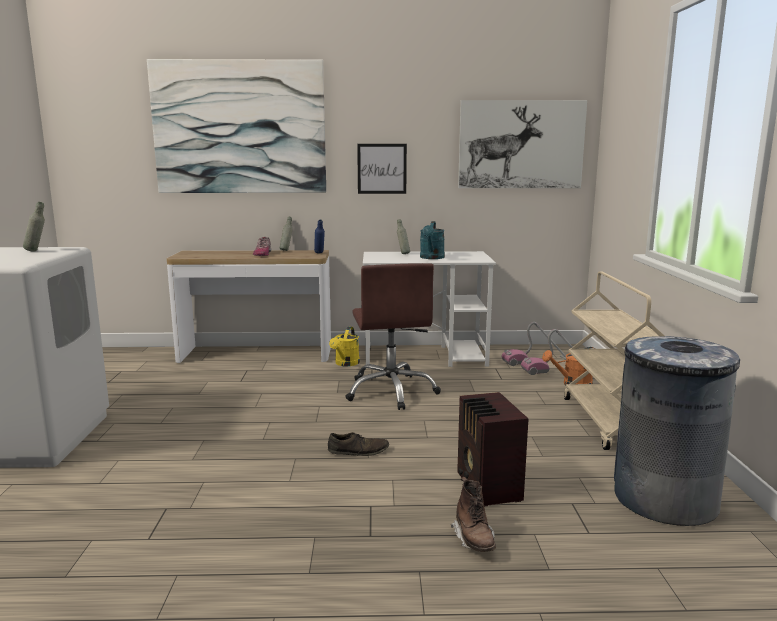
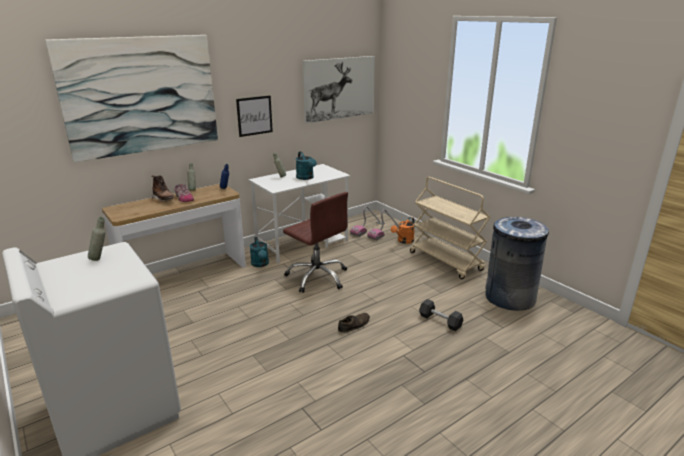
camera: 35 degrees left, 10 degrees up
yellow watering can [329,327,360,366] -> turquoise watering can [250,237,269,267]
brown boot [451,477,496,552] -> brown boot moved to [152,175,175,201]
radio [457,392,528,507] -> black dumbbell [419,299,463,331]

